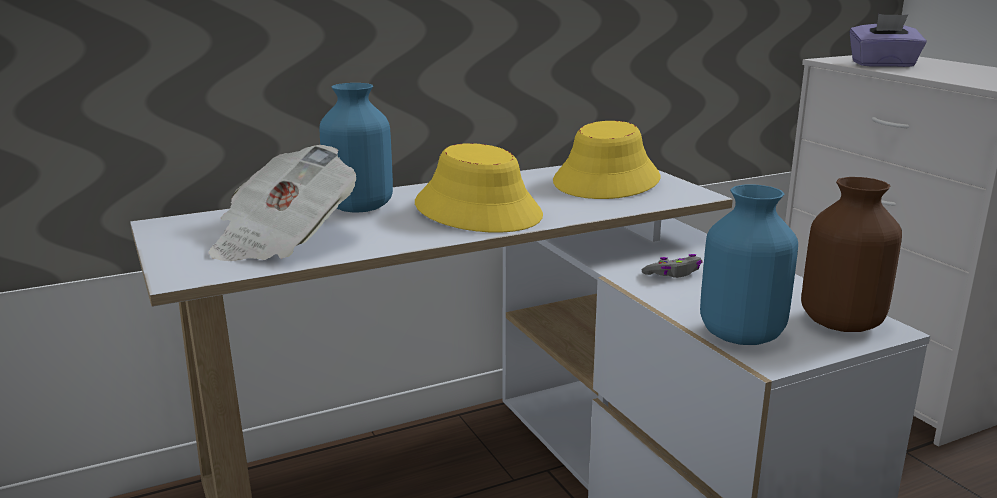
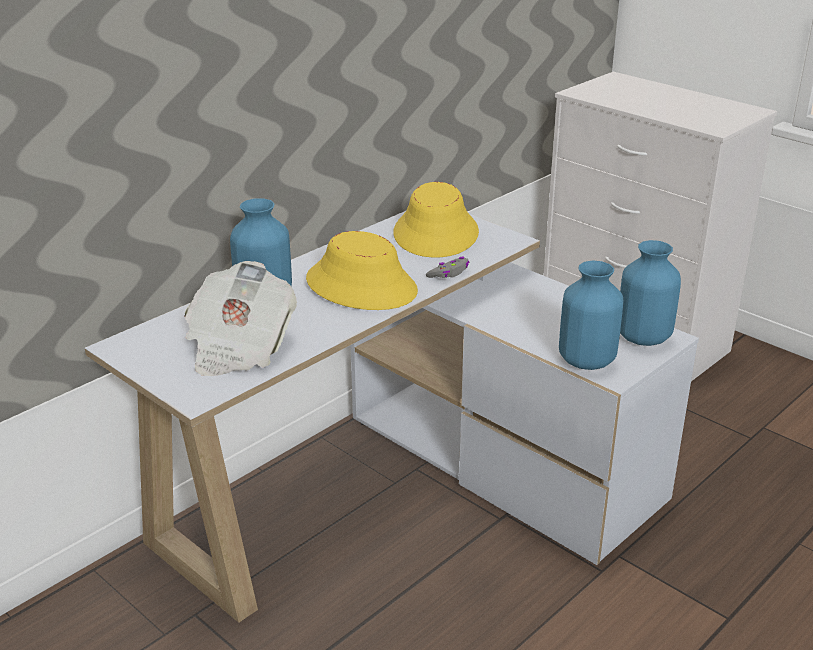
camera: 20 degrees left, 10 degrees up
grey game controller [642,254,703,278] -> grey game controller moved to [426,257,469,278]
brown vase [801,177,902,332] -> blue vase [620,240,681,346]
purple tissue box [850,14,927,67] -> none

